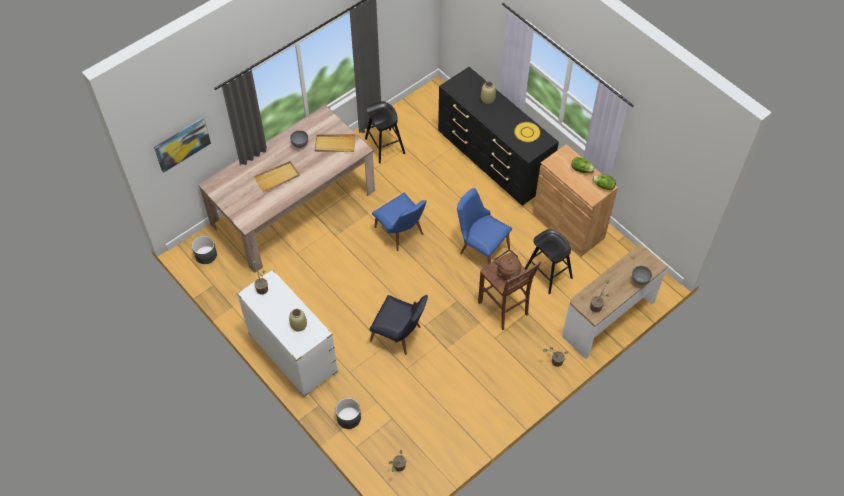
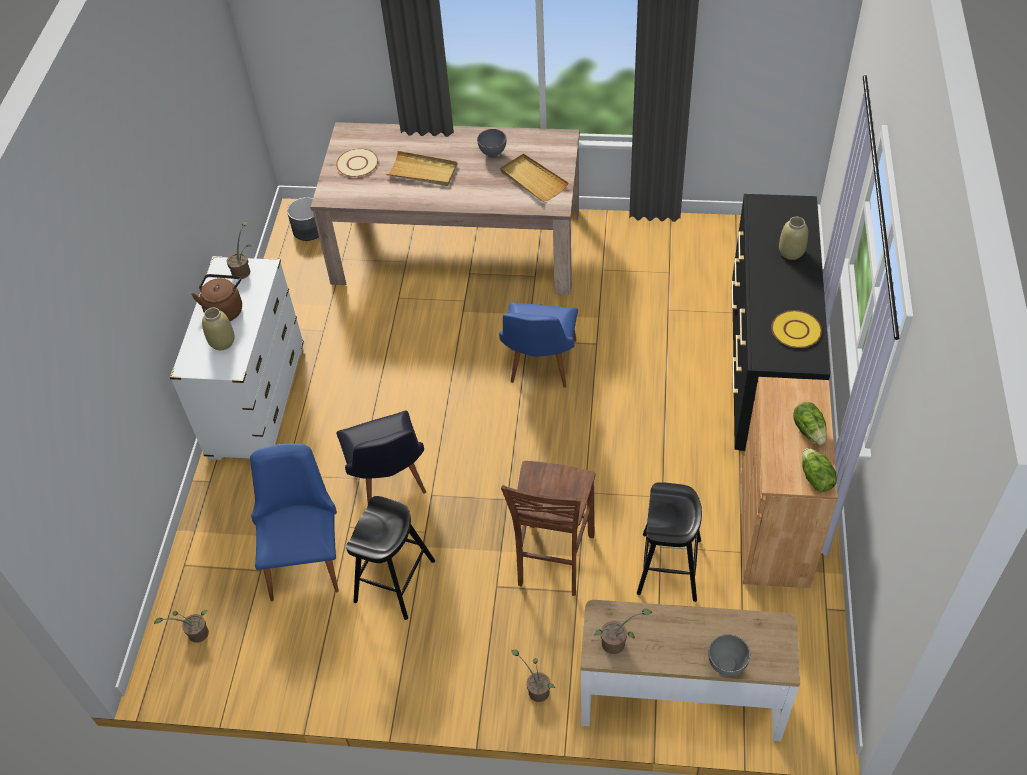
camera: 50 degrees right, 5 degrees down
picture [154,118,211,173] -> none
grey planter [336,398,361,429] -> none
black stool [365,101,405,164] -> black stool moved to [346,496,435,620]
blue chair [457,188,512,264] -> blue chair moved to [250,443,339,601]
brown kettle [494,250,521,281] -> brown kettle moved to [191,274,242,321]
none -> beige plate [336,148,378,177]

